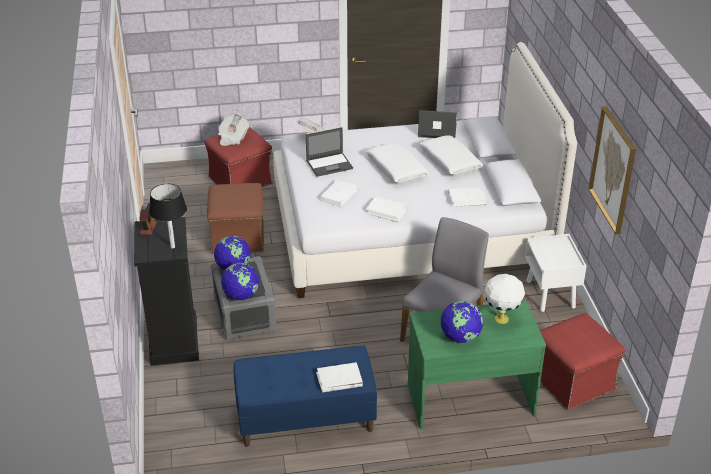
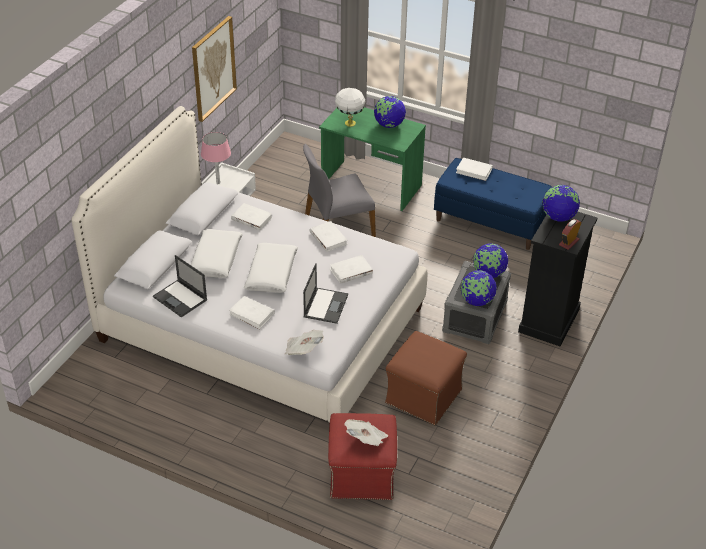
camera: 145 degrees left, 5 degrees up
black table lamp [149,184,187,249] -> globe [542,185,580,222]
laptop [306,127,353,177] -> laptop turned 90 degrees clockwise [303,263,348,324]
red ottoman [540,313,625,410] -> none
none -> pink table lamp [201,132,231,184]
none -> white book [229,296,275,329]

